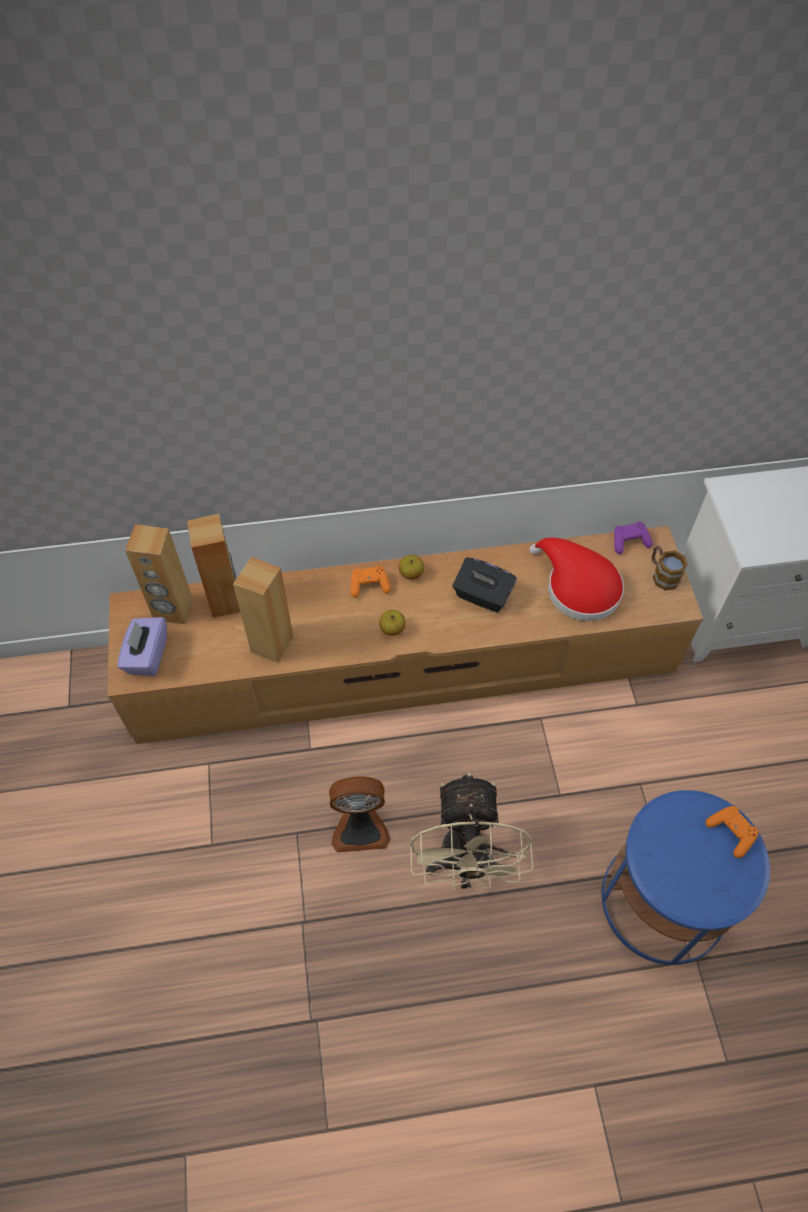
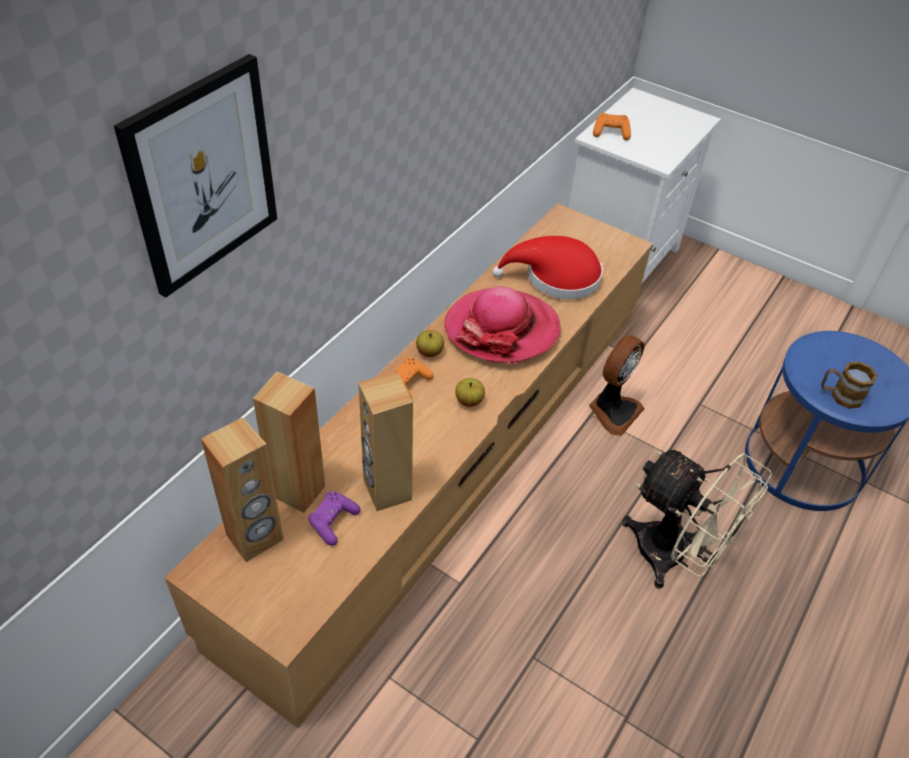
camera: 50 degrees left, 10 degrees down
purple tissue box [117,617,167,676] -> none
fan [329,777,390,852] -> fan moved to [589,335,645,436]
black tissue box [453,557,517,612] -> hat [444,287,561,364]
purple game controller [614,521,653,554] -> purple game controller moved to [308,491,360,546]
mug [652,546,688,590] -> mug moved to [821,362,878,409]
orange game controller [706,806,759,858] -> orange game controller moved to [593,113,631,140]
none -> picture [114,54,277,298]

